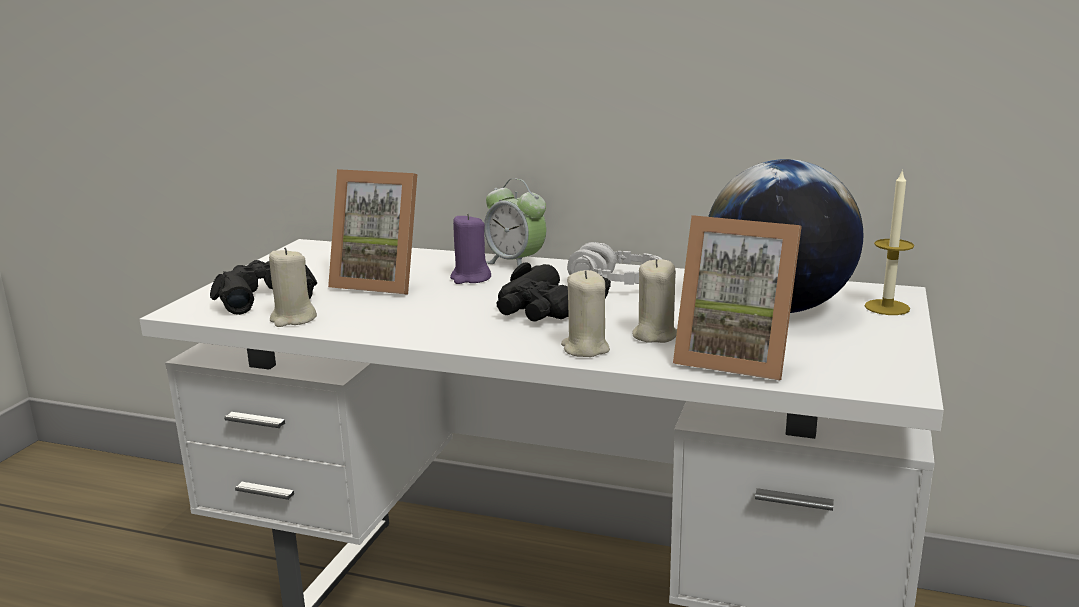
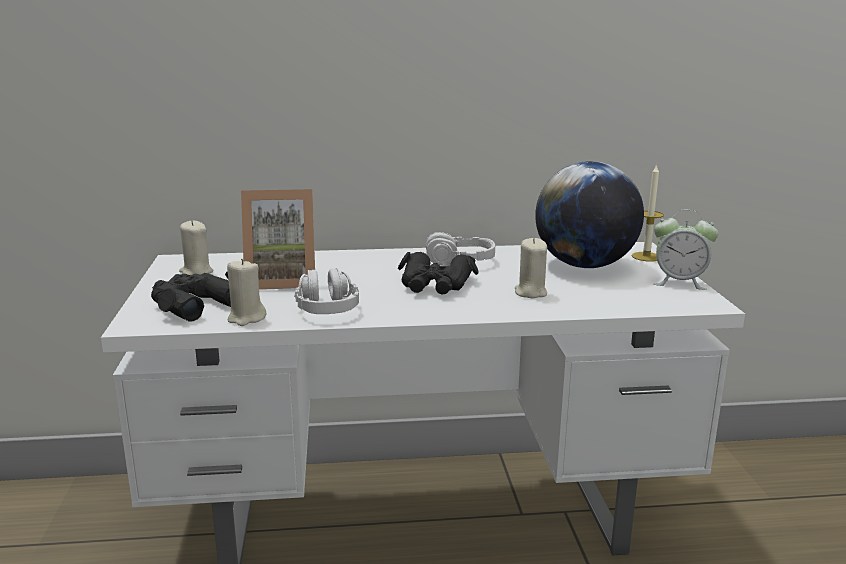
camera: 25 degrees left, 0 degrees up
purple candle [450,213,491,284] -> none
alarm clock [484,178,547,266] -> alarm clock moved to [653,210,718,290]
beige candle [561,270,610,357] -> beige candle moved to [179,220,213,275]
picture frame [673,215,802,380] -> none
none -> grey headphones [294,268,359,314]

